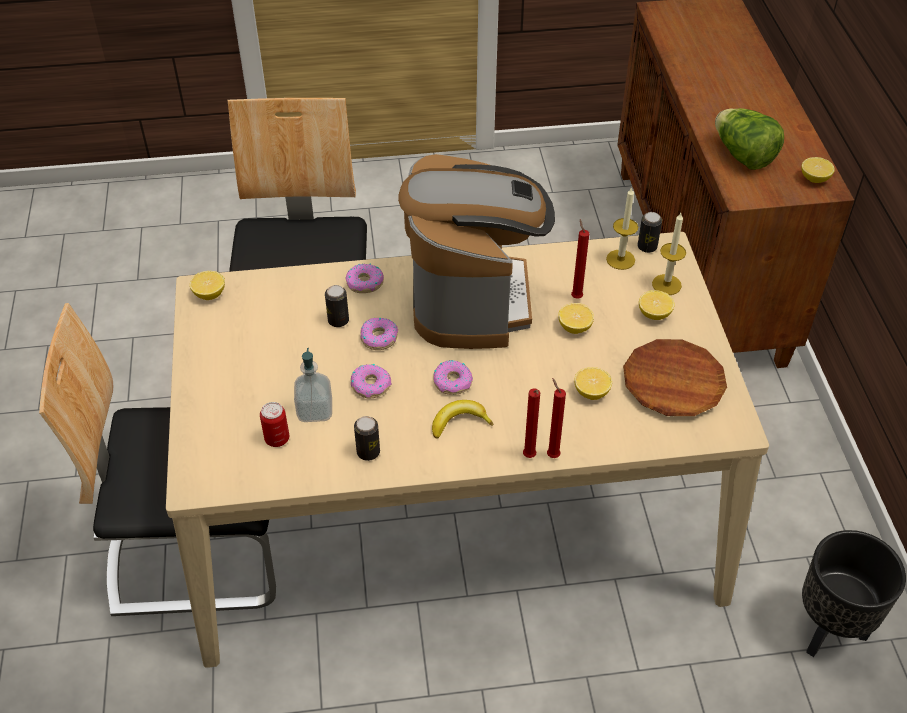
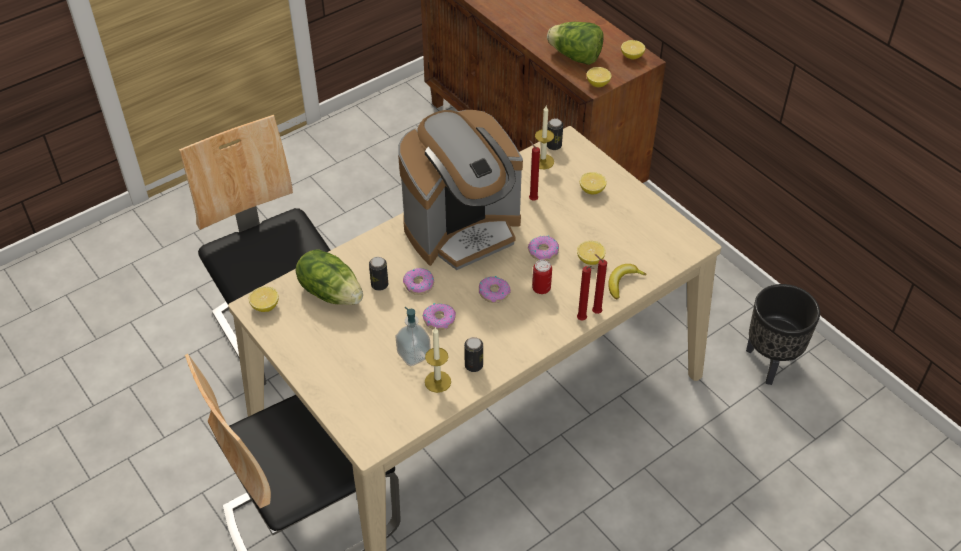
camera: 30 degrees left, 0 degrees up
can [260,402,289,447] -> can moved to [532,260,552,294]
donut [346,264,384,293] -> donut moved to [528,235,559,261]
coffee machine [398,154,555,349] -> coffee machine turned 90 degrees clockwise [398,110,523,270]
banana [432,400,494,438] -> banana moved to [608,264,647,299]
lemon [558,303,594,334] -> lemon moved to [587,67,611,87]
brown plate [623,339,727,416] -> none
candle [652,213,686,295] -> candle moved to [425,327,451,393]
none -> lettuce [295,250,363,305]

